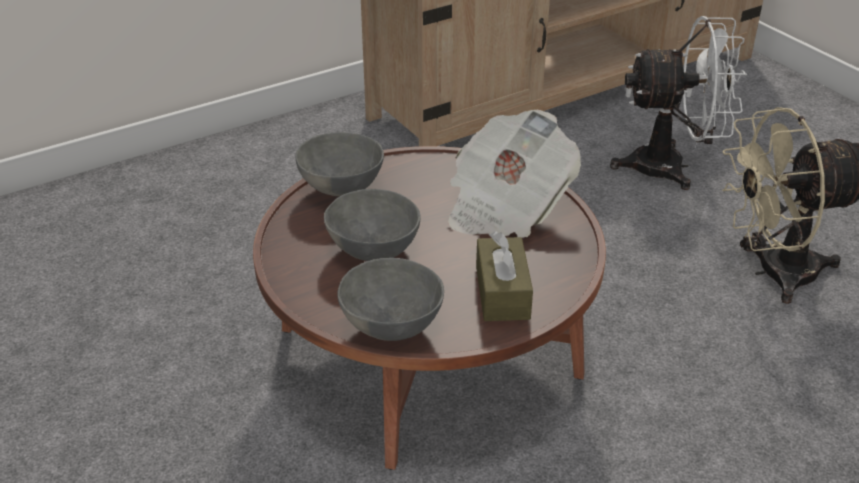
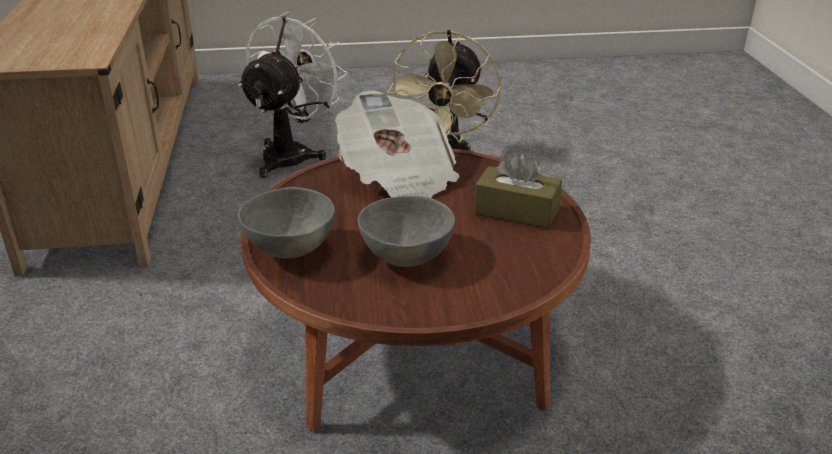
camera: 65 degrees left, 5 degrees down
grey bowl [337,258,444,341] -> none

